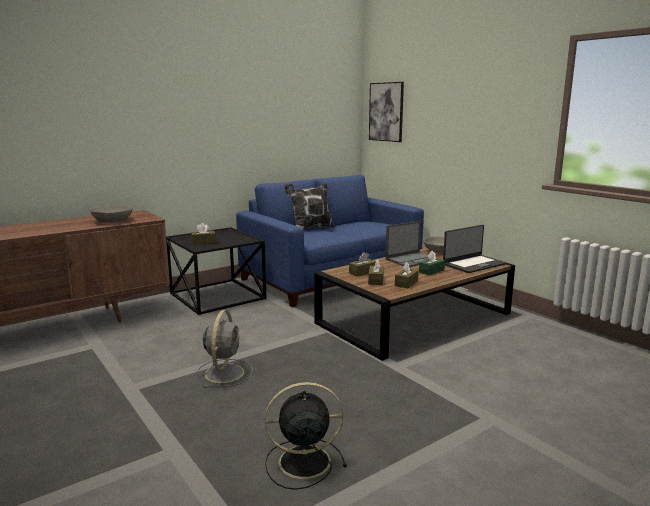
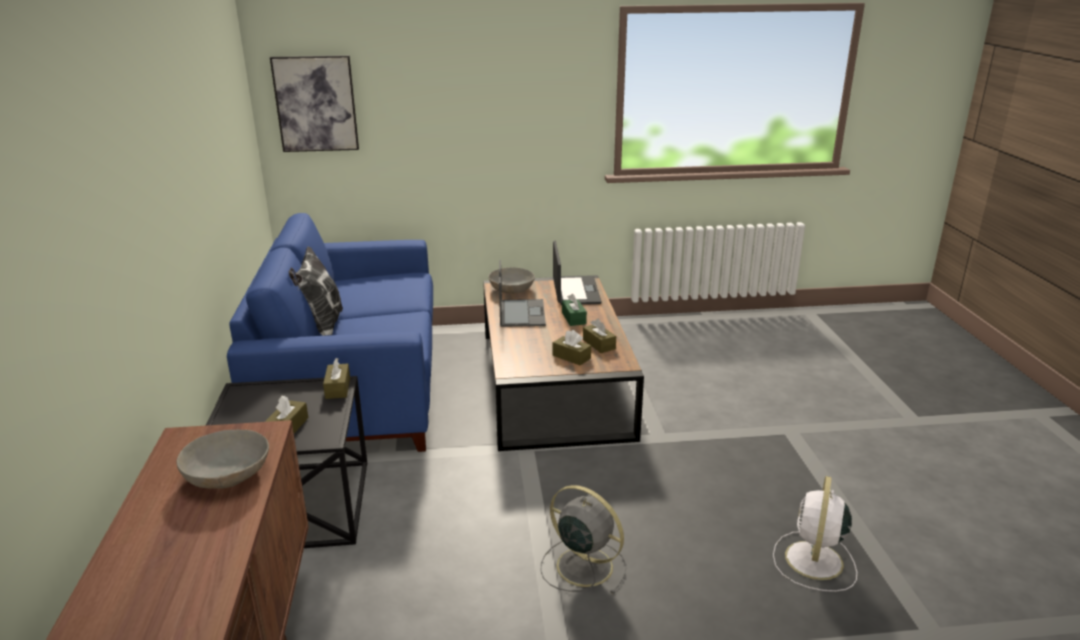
camera: 60 degrees left, 10 degrees up
black fan [265,382,347,490] -> white fan [773,476,857,592]
brown tissue box [349,252,376,277] -> brown tissue box moved to [323,358,350,399]

